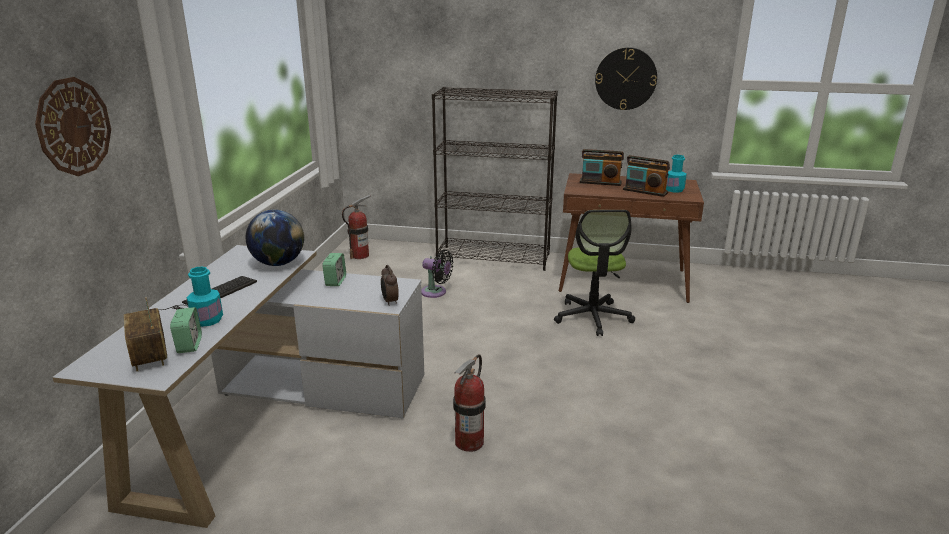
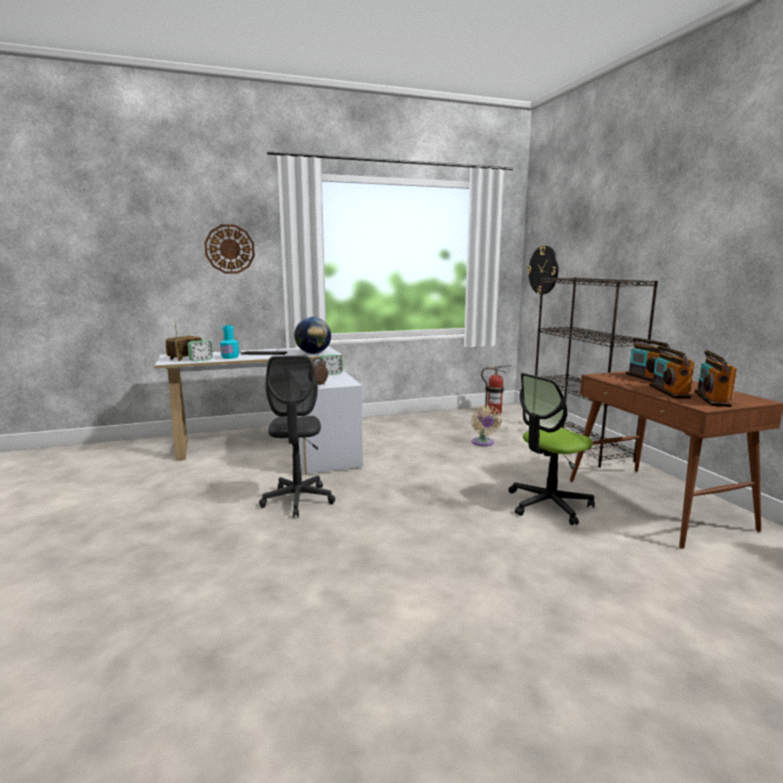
camera: 60 degrees right, 10 degrees down
black fan [421,250,453,298] -> beige fan [471,405,502,446]
fire extinguisher [453,354,486,452] -> grey office chair [259,355,335,518]
wall clock [595,47,657,110] -> wall clock moved to [527,246,559,295]
turquoise bottle [666,155,687,193] -> radio [694,350,737,407]

